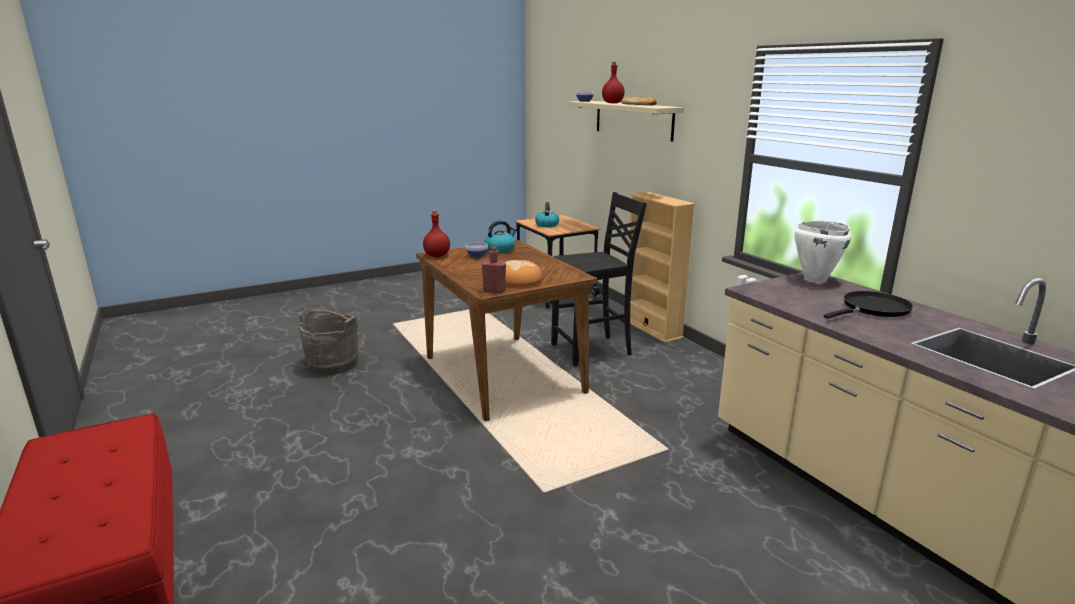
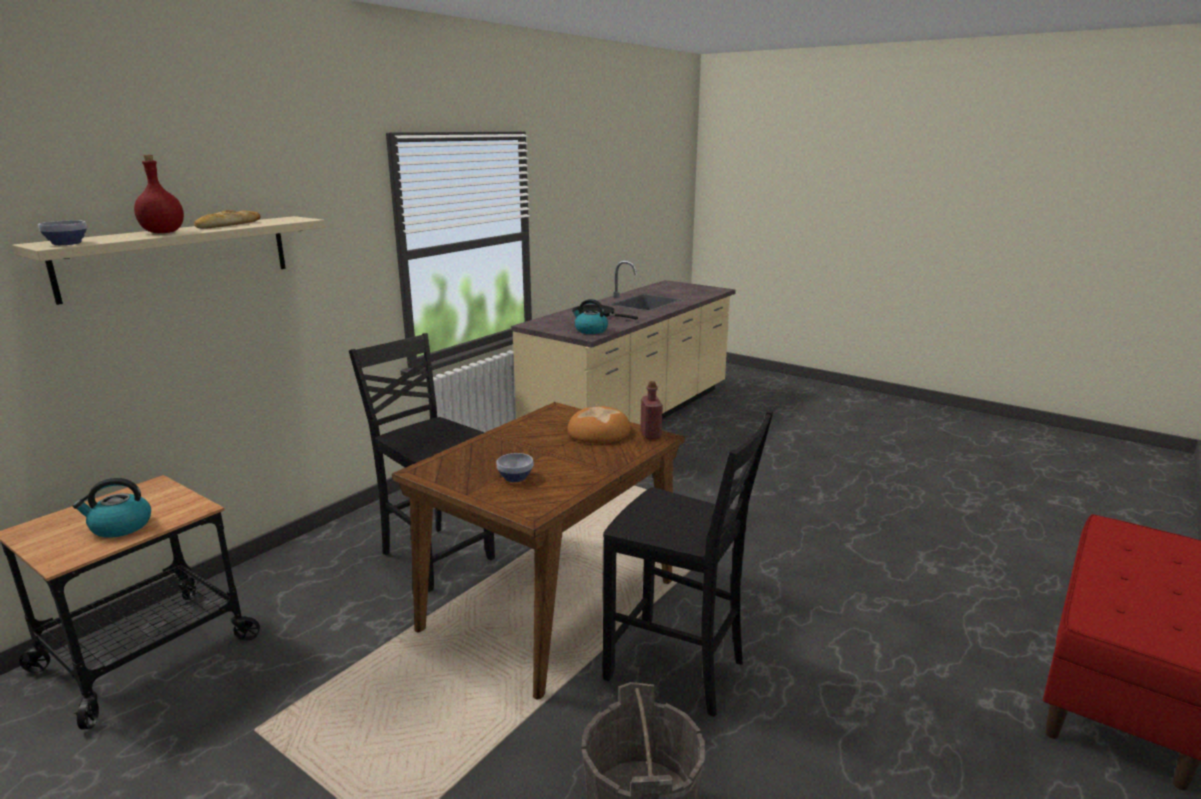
camera: 115 degrees left, 0 degrees up
red bottle [423,210,450,257] -> none
kettle [484,220,517,253] -> kettle moved to [572,299,608,334]
beige bookcase [629,192,695,343] -> none
white cooking pot [794,221,851,283] -> none
none -> black chair [603,410,773,717]

